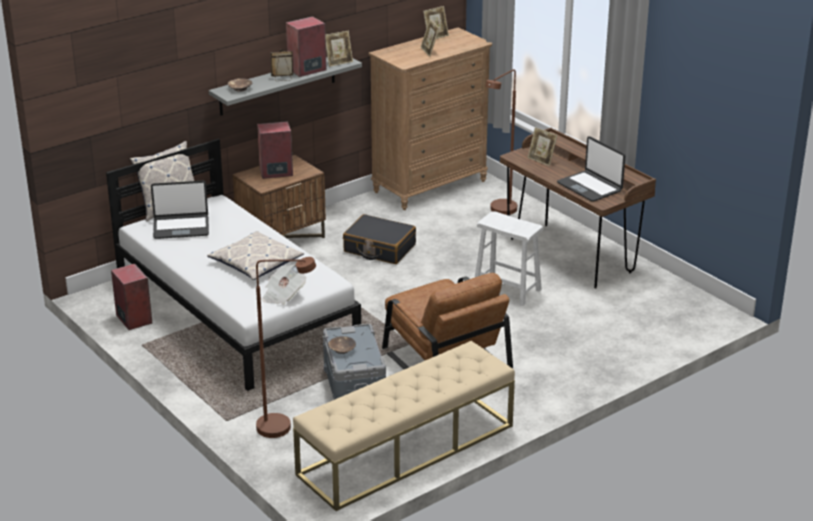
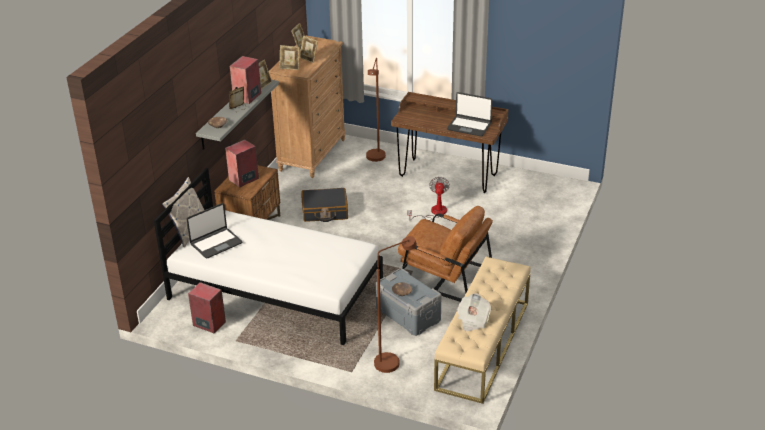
camera: 30 degrees left, 5 degrees up
pillow [207,231,304,280] -> none
newspaper [262,264,306,305] -> newspaper moved to [457,293,491,331]
white stool [475,211,544,306] -> fan [408,177,450,221]
picture frame [528,127,557,166] -> picture frame moved to [279,45,299,70]

